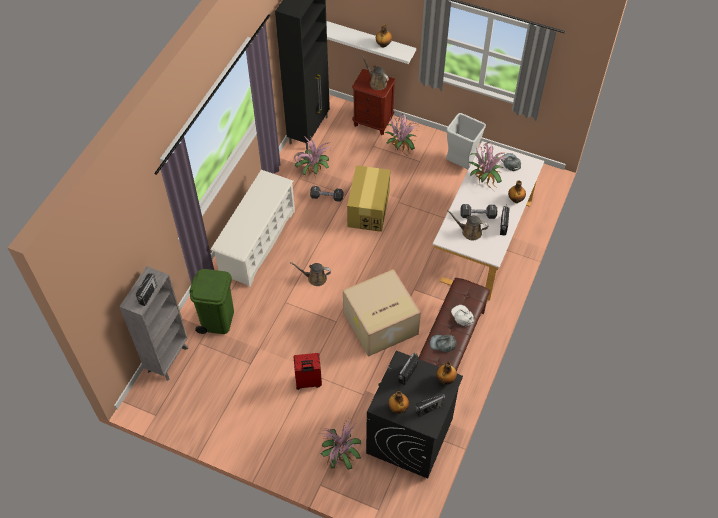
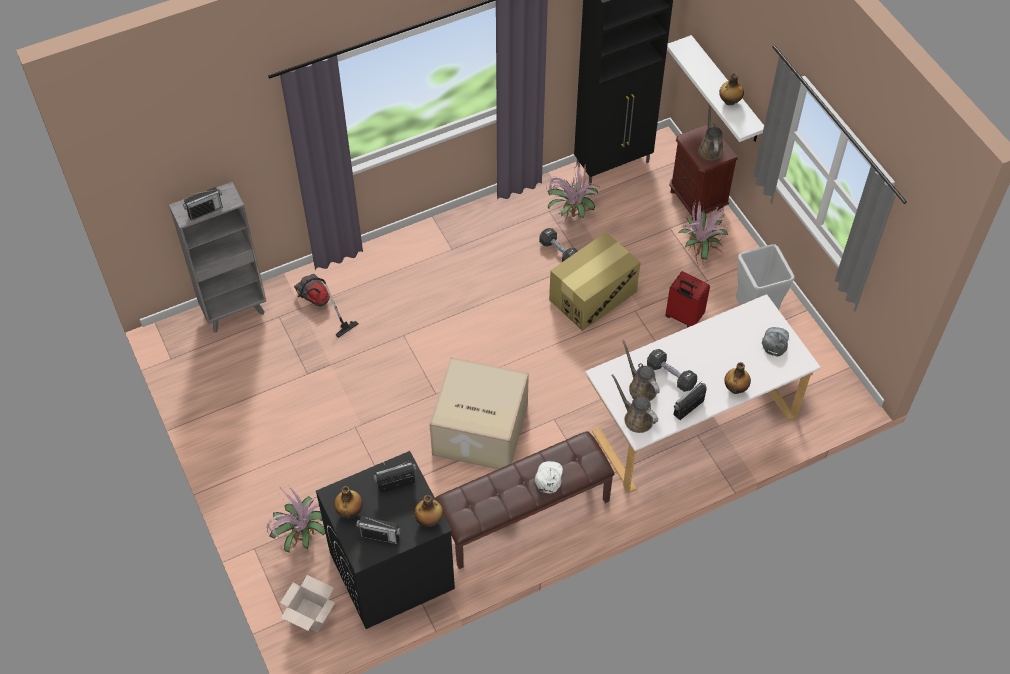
camera: 40 degrees right, 0 degrees up
green trash can [190,269,234,334] -> vacuum cleaner [294,274,359,338]
white shoe rack [211,170,295,287] -> none
brown watering can [290,262,331,286] -> brown watering can moved to [611,374,658,433]
red suitcase [293,353,322,390] -> red suitcase moved to [665,271,710,328]
grey cap [430,335,457,352] -> none
potted plant [467,142,508,190] -> none
none -> cardboard box [280,575,335,632]

